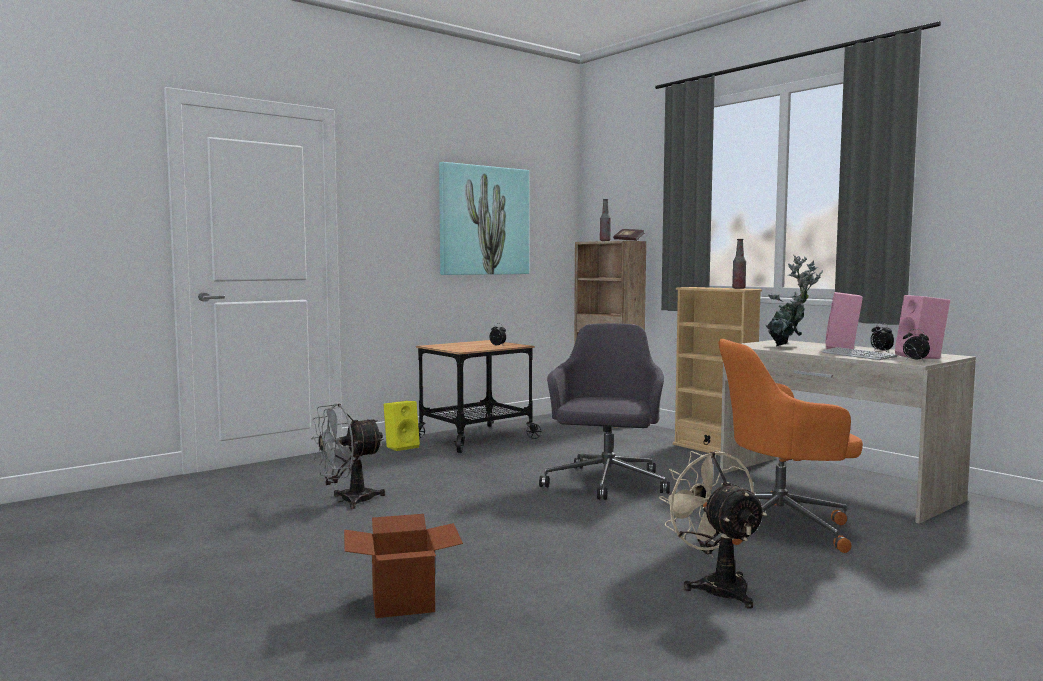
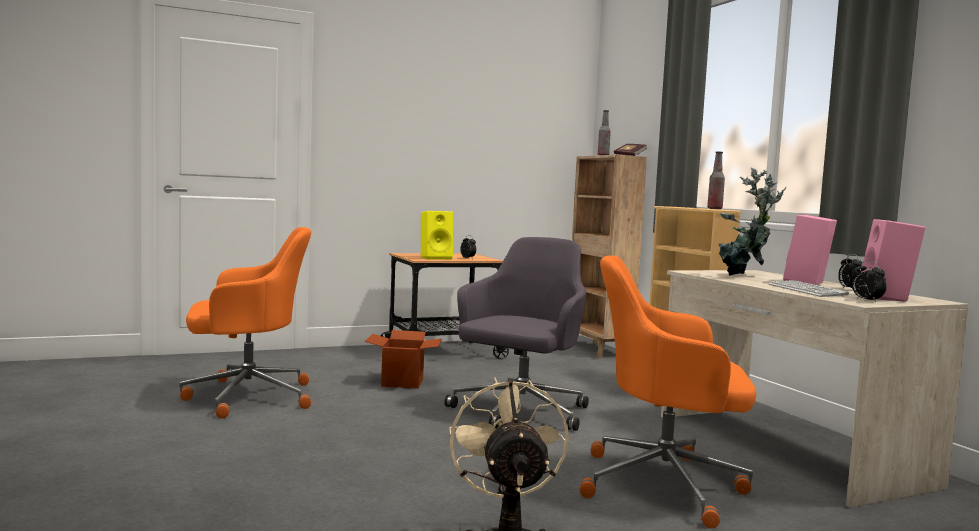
camera: 15 degrees right, 0 degrees up
grey fan [311,404,385,509] -> orange office chair [180,227,311,419]
cardboard box [344,514,463,618] -> cardboard box moved to [365,330,442,389]
yellow speaker [383,401,420,451] -> yellow speaker moved to [421,211,453,260]
picture [439,162,529,275] -> none

